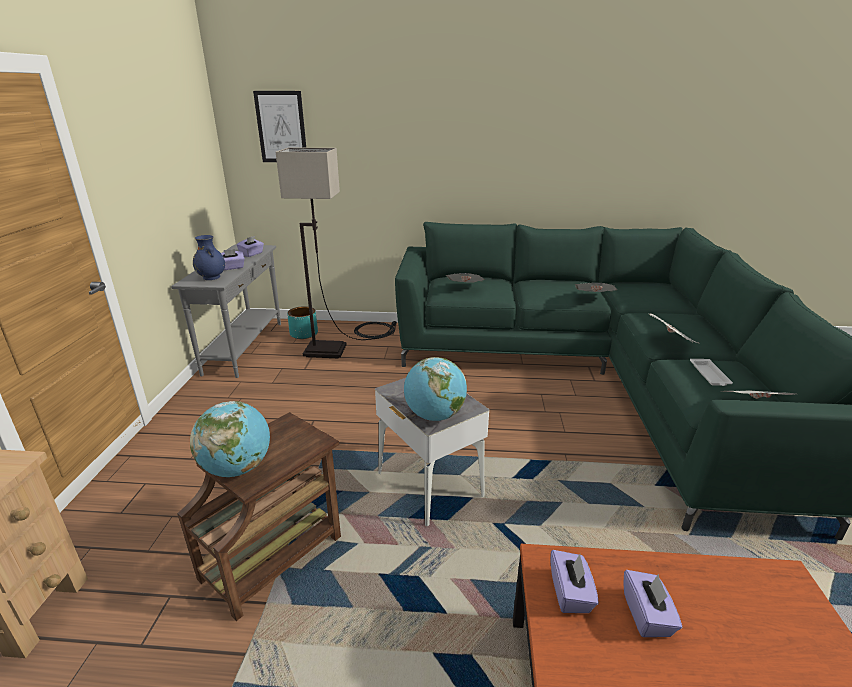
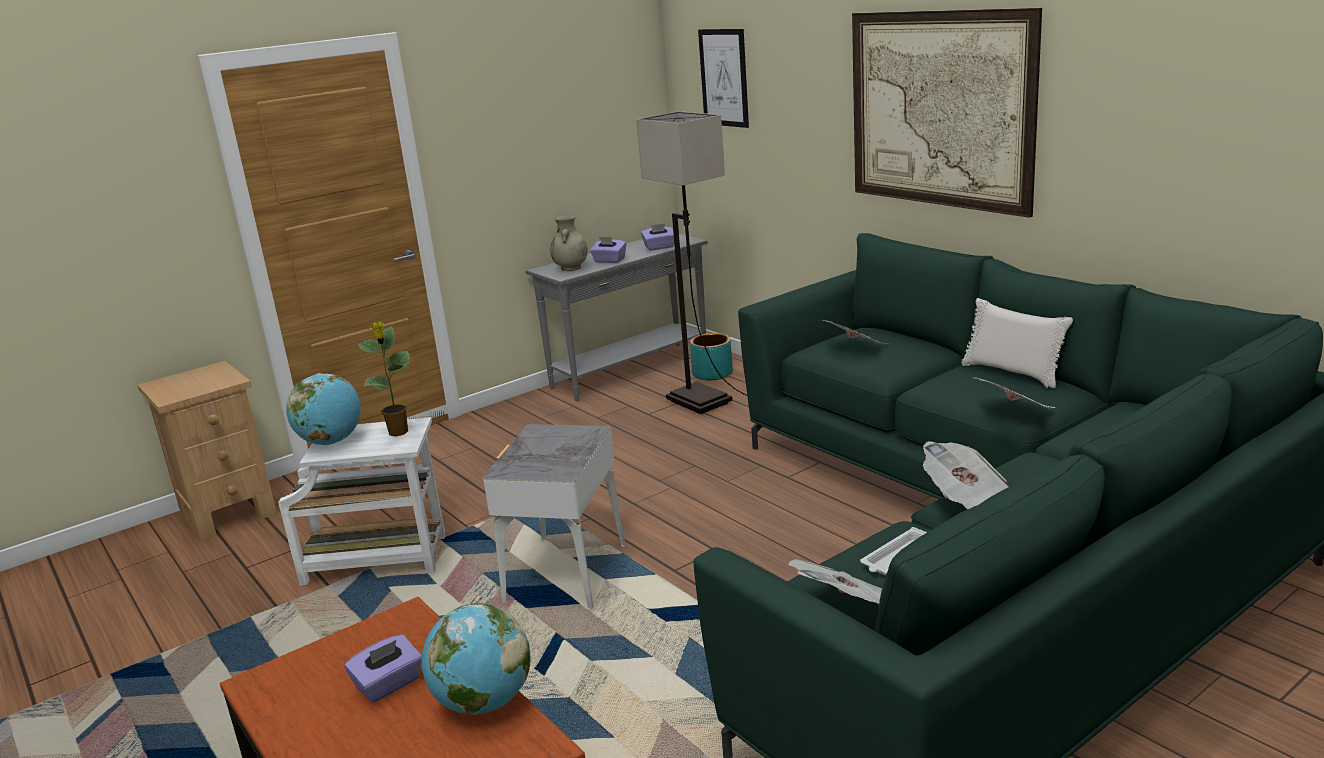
camera: 50 degrees right, 5 degrees down
brown side table [177,412,341,621] -> white side table [278,417,446,586]
blue vase [193,235,225,280] -> beige vase [550,215,588,271]
globe [404,357,467,421] -> globe moved to [421,603,531,715]
purple tissue box [551,550,599,613] -> none
none -> potted plant [358,321,410,436]
none -> picture [852,8,1042,218]
none -> white pillow [961,298,1073,388]

